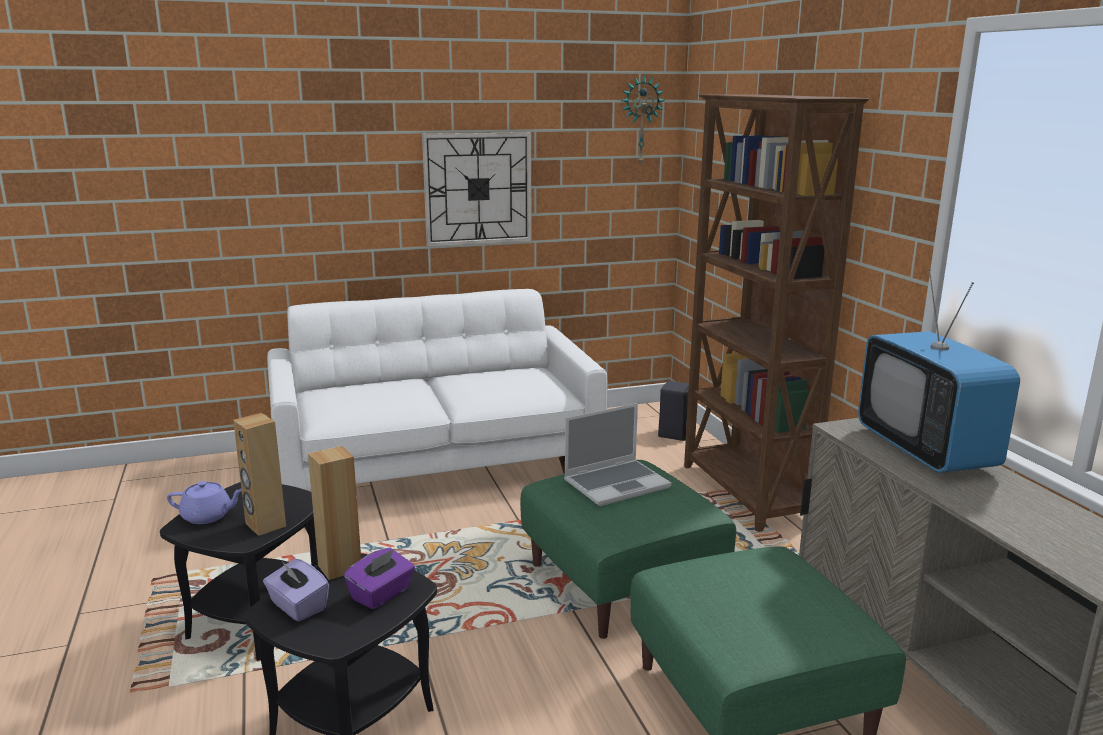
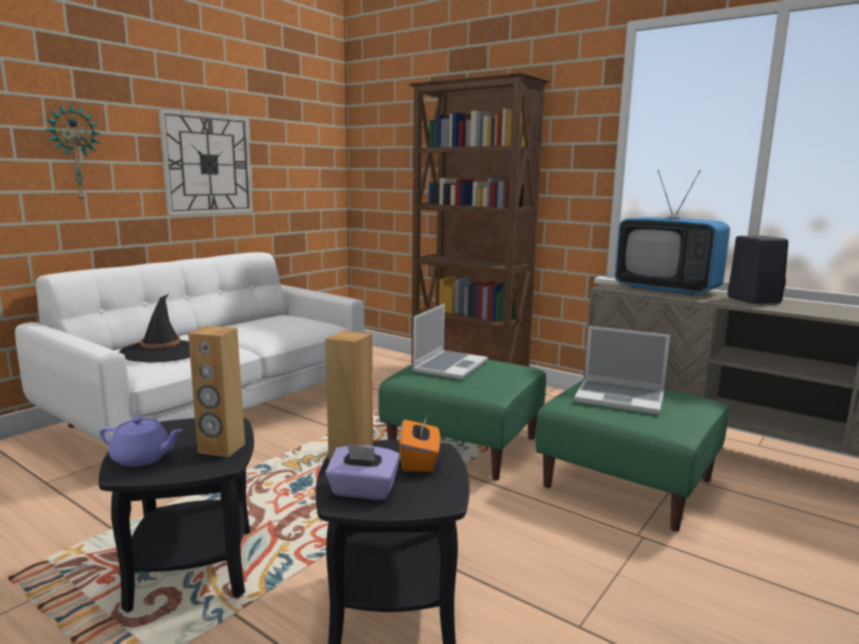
camera: 35 degrees left, 5 degrees down
purple teapot [167,481,242,524] -> purple teapot turned 45 degrees clockwise [100,417,182,467]
purple tissue box [344,547,415,609] -> orange tissue box [399,416,440,472]
wall clock [621,75,665,165] -> wall clock moved to [45,104,101,201]
black speaker [658,381,689,441] -> black speaker moved to [727,236,788,304]
none -> black hat [119,294,190,363]
none -> laptop [574,326,670,414]

